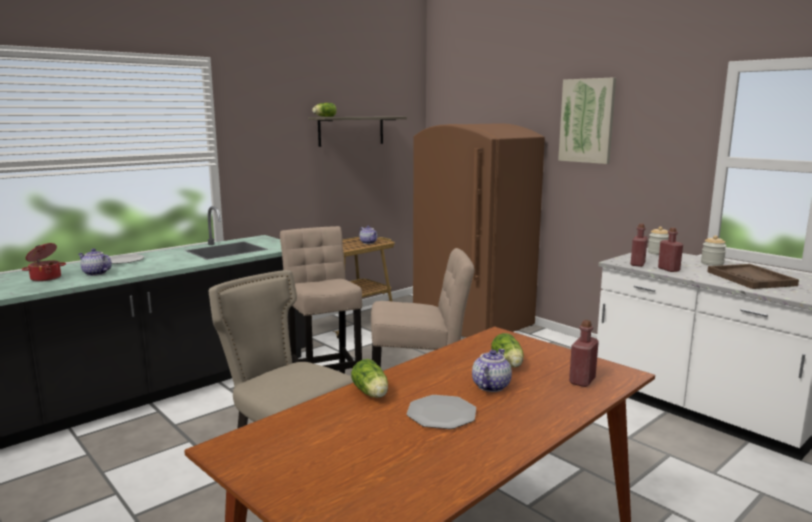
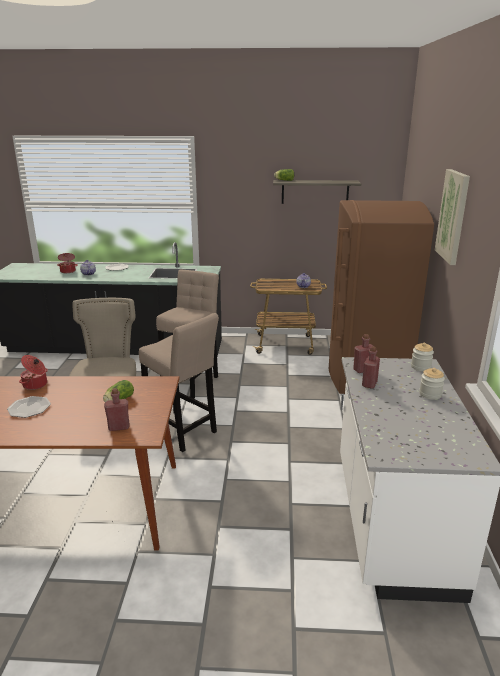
camera: 45 degrees right, 10 degrees up
lettuce [351,359,388,398] -> cooking pot [19,355,48,390]
teapot [472,349,512,392] -> none
brown tray [707,264,799,289] -> none

